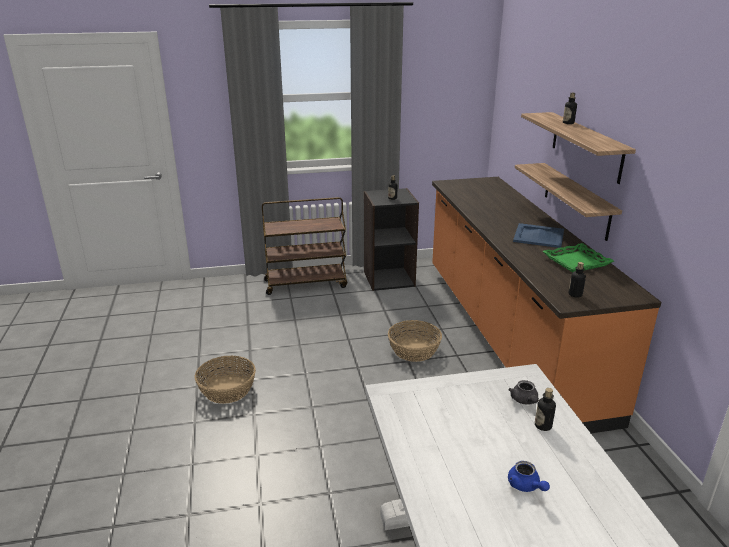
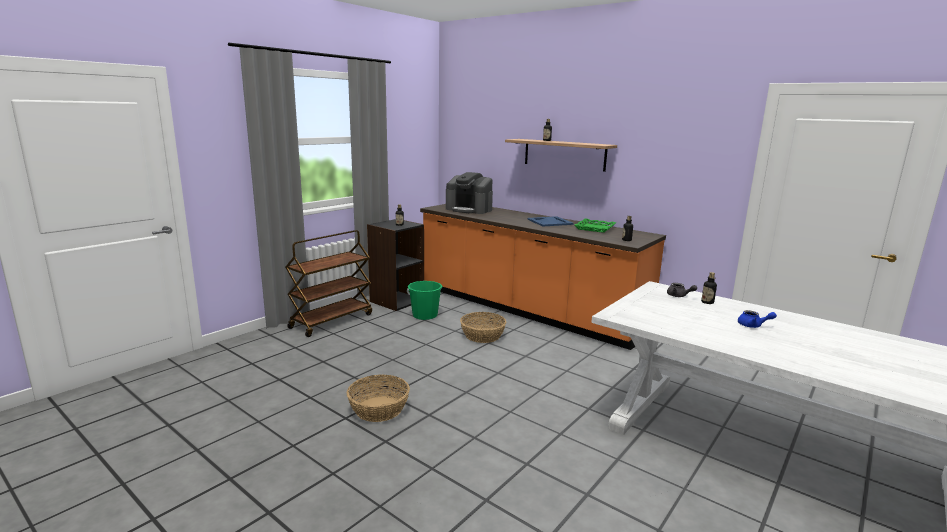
camera: 40 degrees left, 10 degrees down
shelf [515,163,622,241] -> none
none -> green bucket [407,281,442,320]
none -> coffee machine [446,172,493,214]

